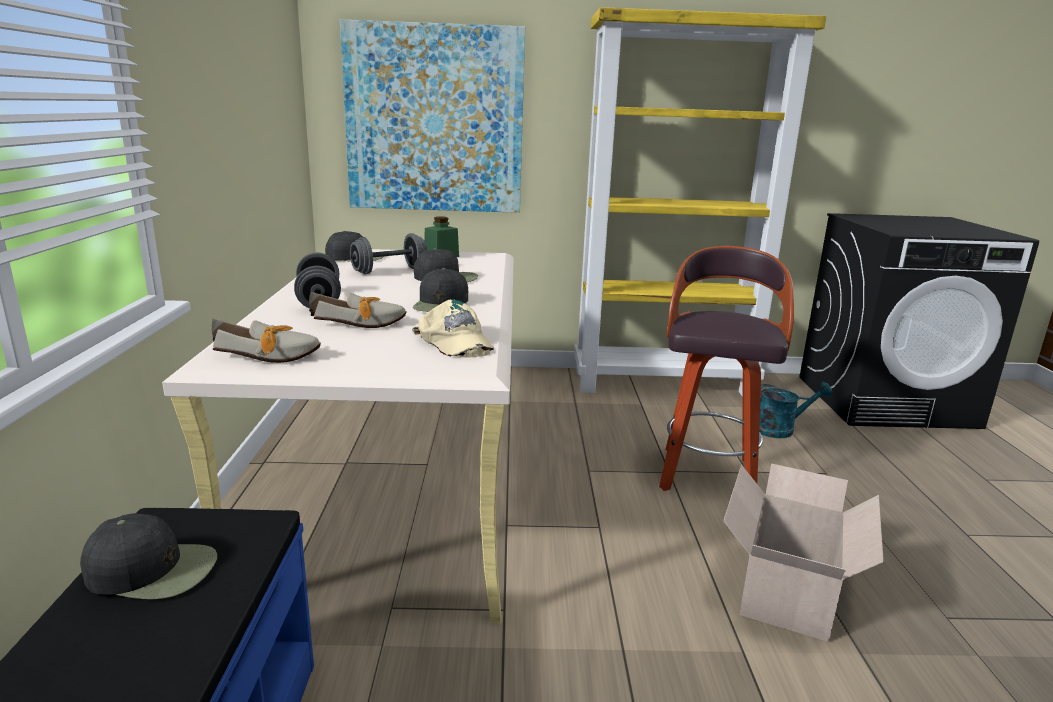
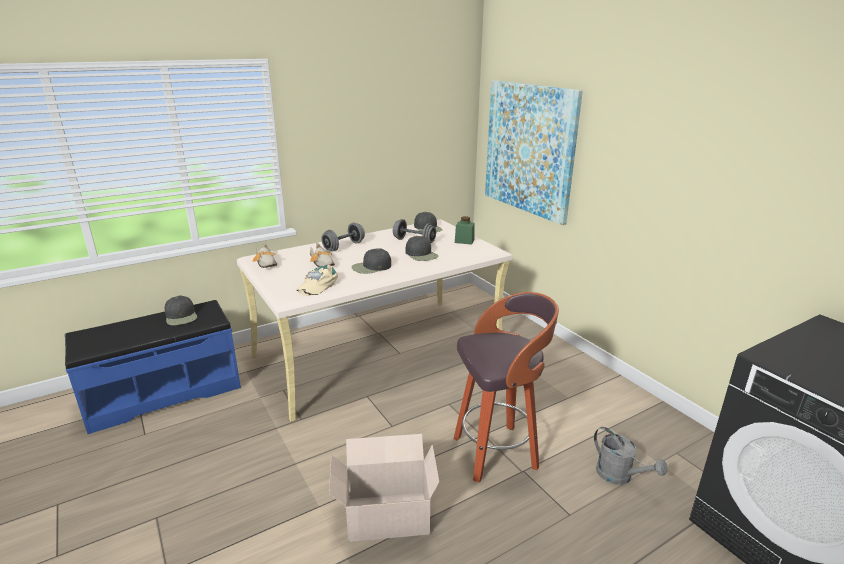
camera: 60 degrees right, 5 degrees up
yellow bookcase [574,7,827,396] -> none
turquoise watering can [759,382,832,438] -> grey watering can [594,427,667,485]

